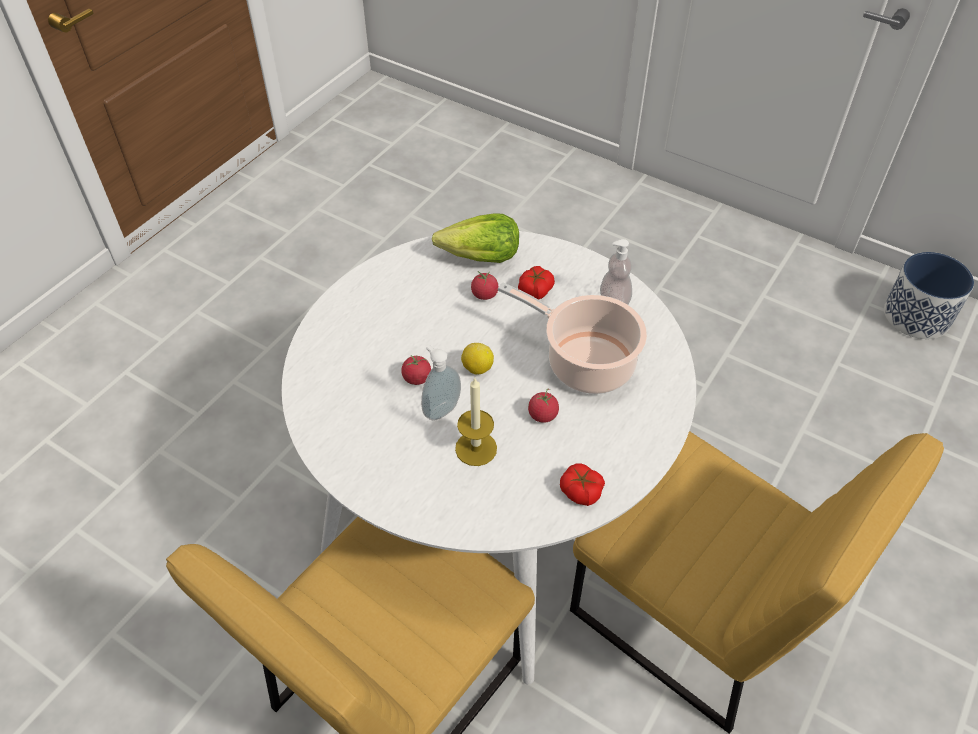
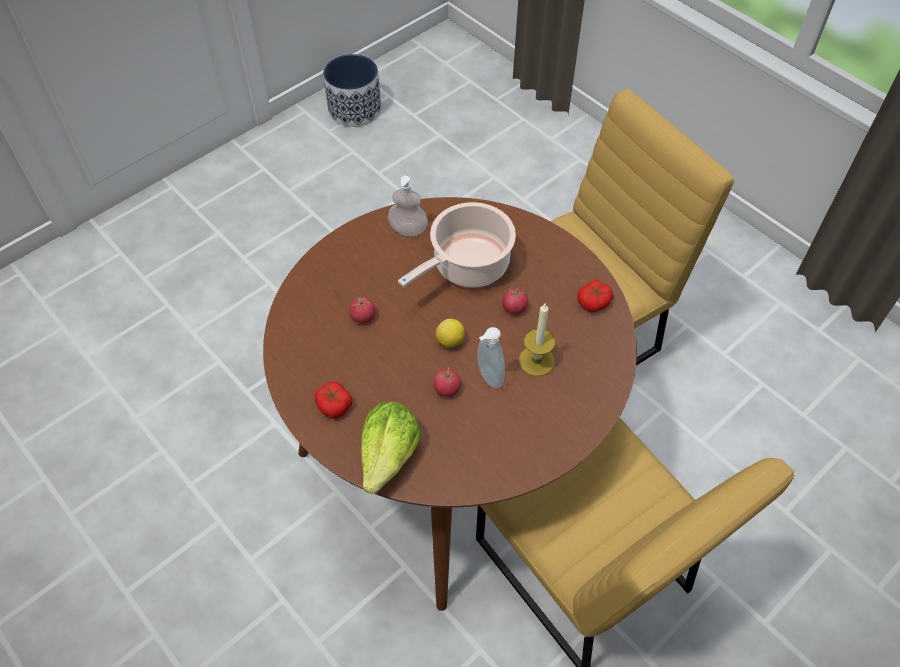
camera: 75 degrees left, 5 degrees up
white dining table [282,231,696,684] -> brown dining table [263,197,637,611]
lettuce [432,213,519,263] -> lettuce moved to [361,402,422,494]
tomato [518,266,555,300] -> tomato moved to [315,381,352,419]

